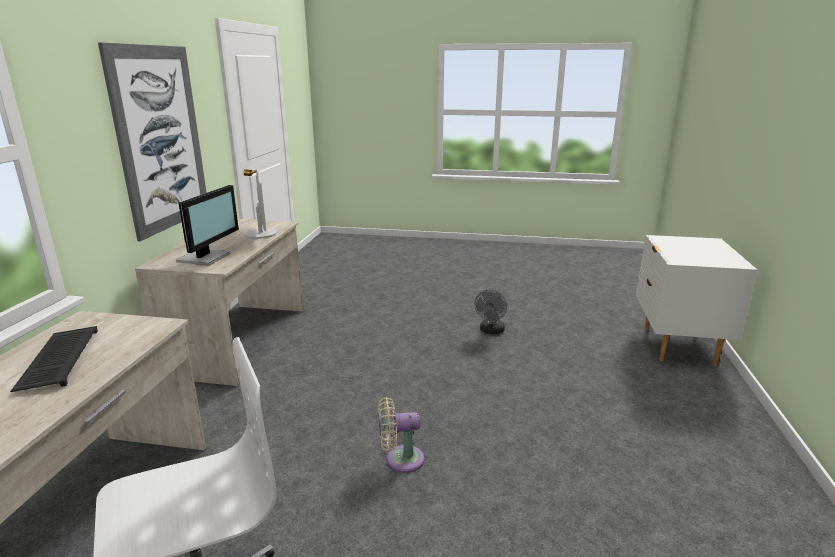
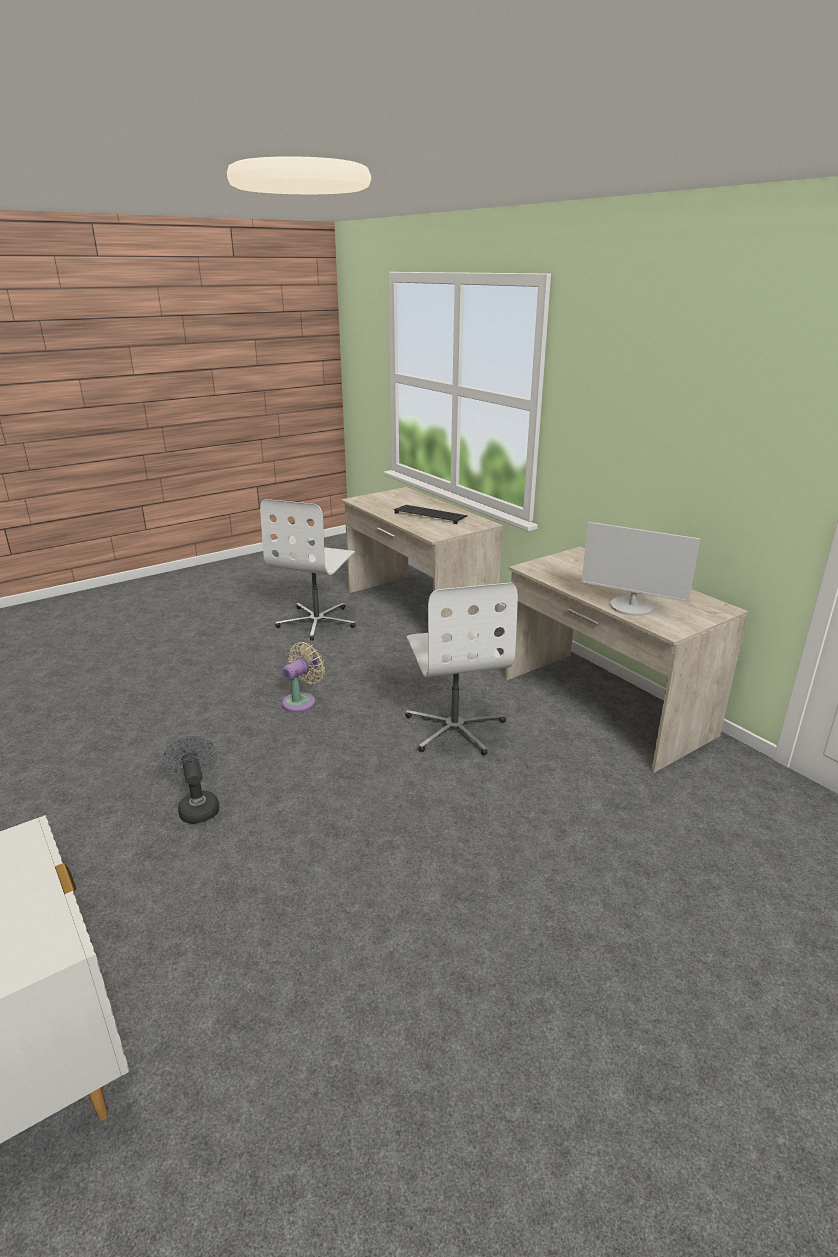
camera: 135 degrees right, 5 degrees up
picture [98,42,207,241] -> none
monitor [176,185,239,266] -> none
grey fan [474,289,507,334] -> grey fan moved to [162,735,219,824]
none -> white office chair [405,582,518,756]

